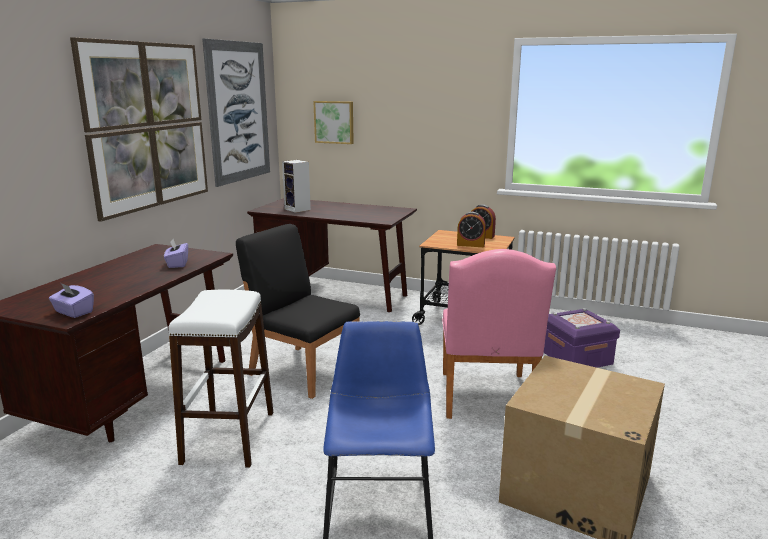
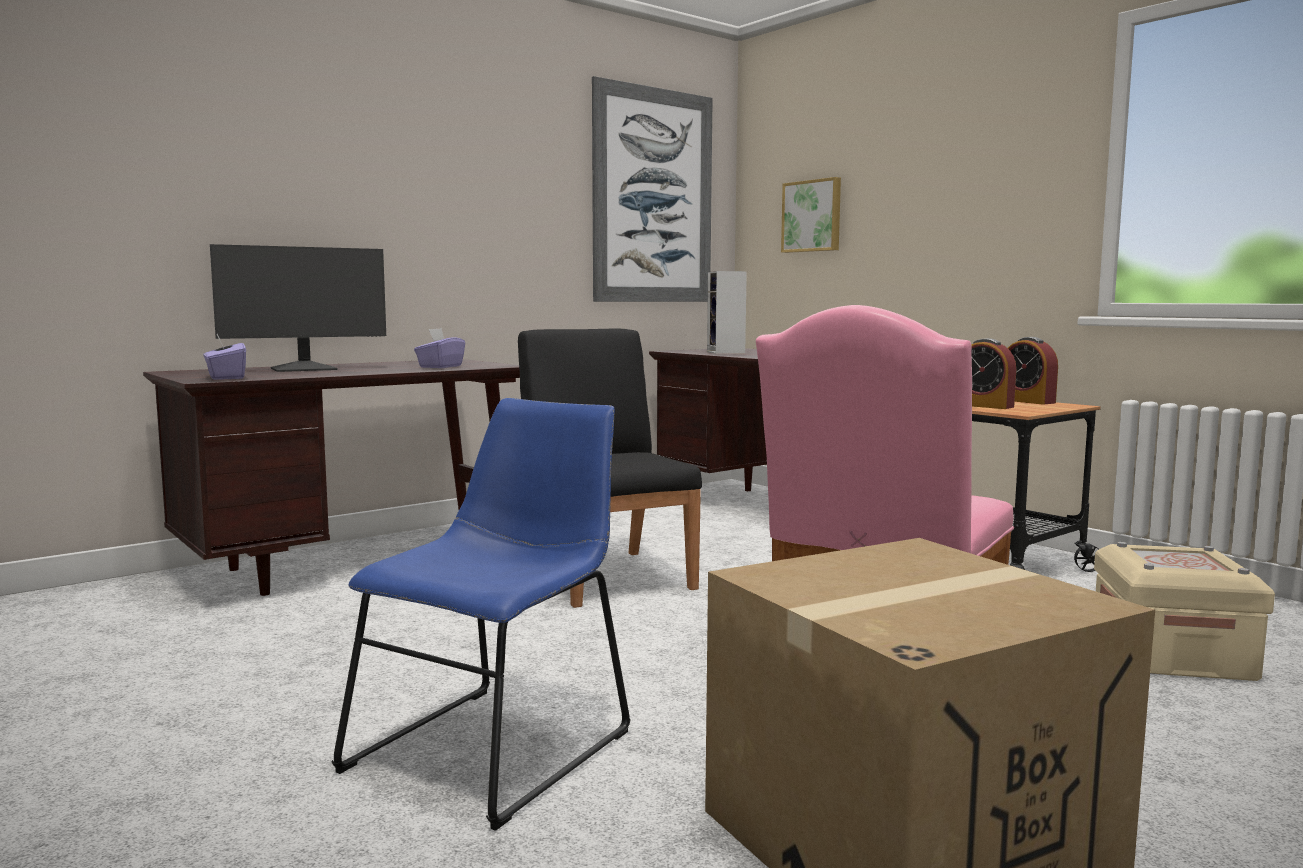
camera: 30 degrees right, 10 degrees down
picture [70,37,208,222] -> none
white stool [168,290,273,468] -> none
purple storage box [544,308,620,368] -> beige storage box [1094,542,1275,681]
none -> monitor [210,244,386,372]

